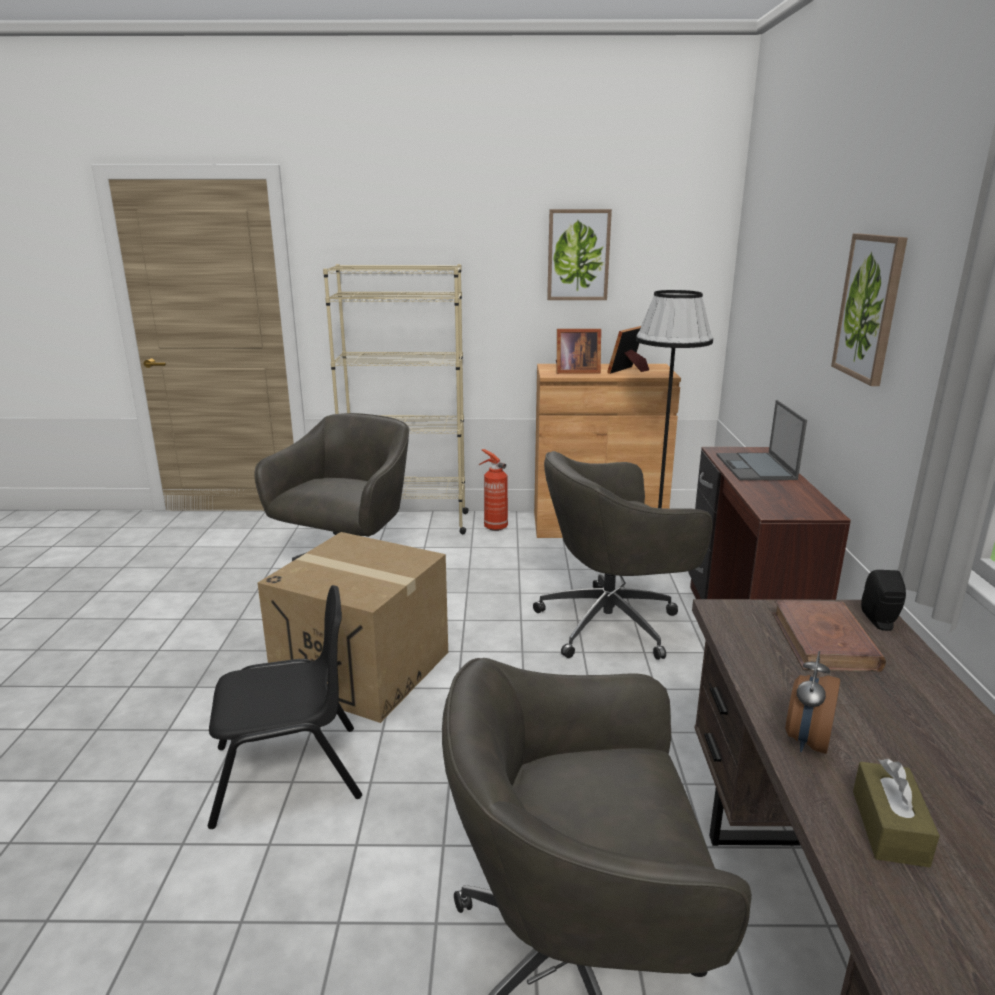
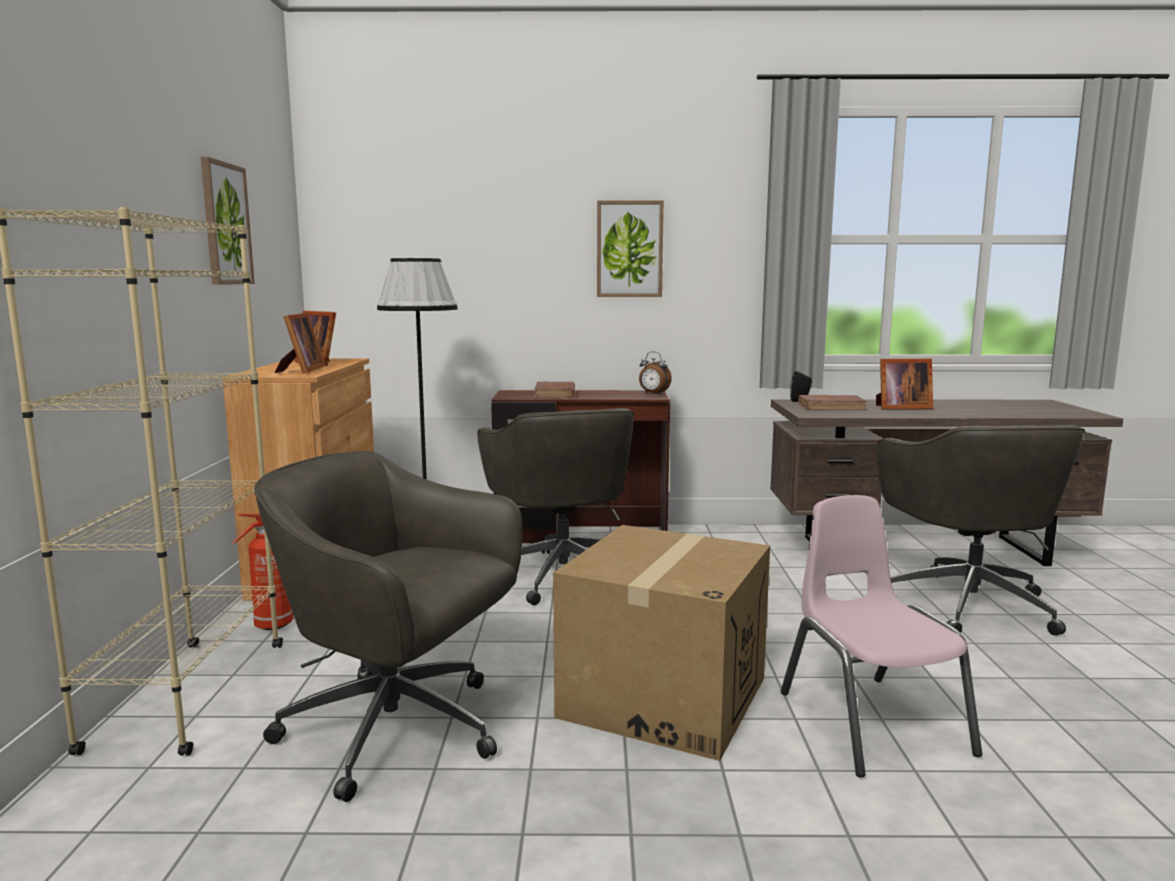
camera: 90 degrees left, 10 degrees down
black chair [208,585,362,829] -> pink chair [781,495,982,777]
laptop [717,400,807,480] -> brown book [534,382,575,398]
alarm clock [785,651,840,754] -> alarm clock moved to [639,352,672,394]
brown tissue box [853,759,940,868] -> none
none -> picture frame [876,359,933,409]

